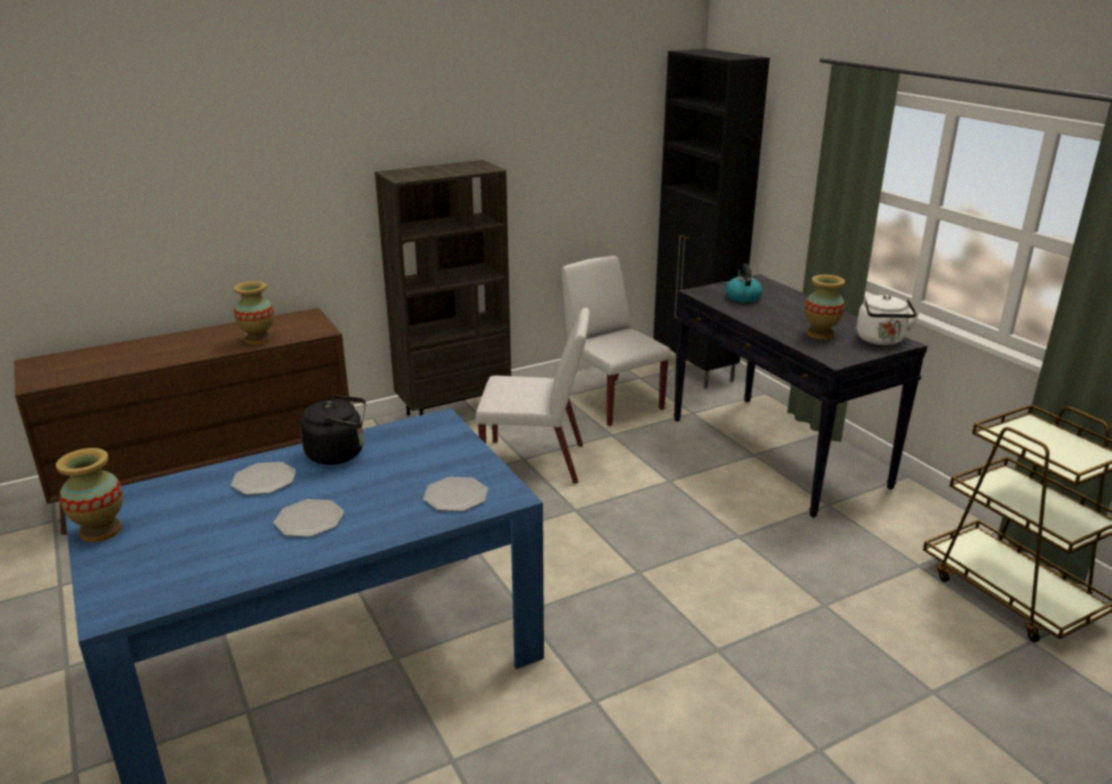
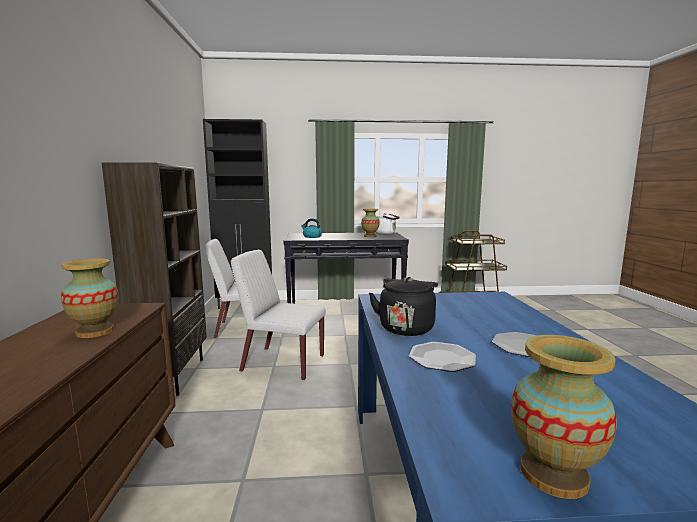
camera: 65 degrees left, 15 degrees down
plate [423,477,488,512] -> none
white chair [476,307,590,484] -> white chair turned 105 degrees counterclockwise [231,250,326,380]

